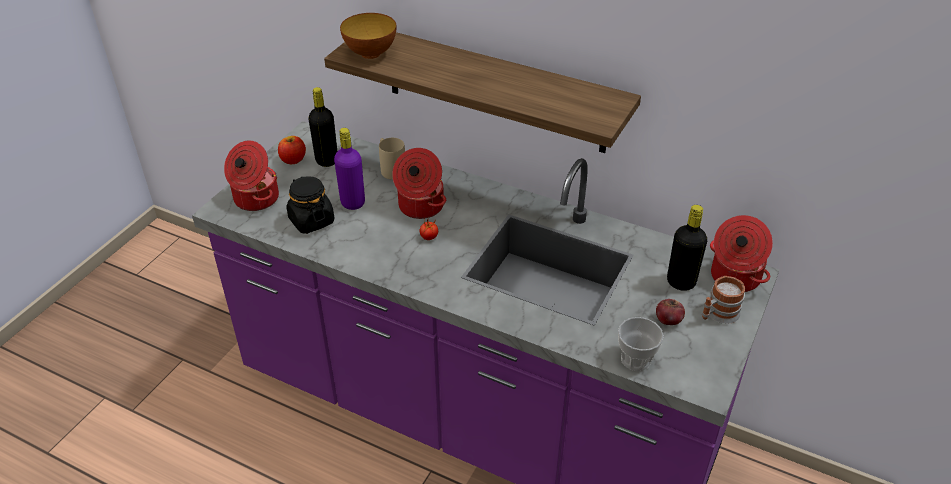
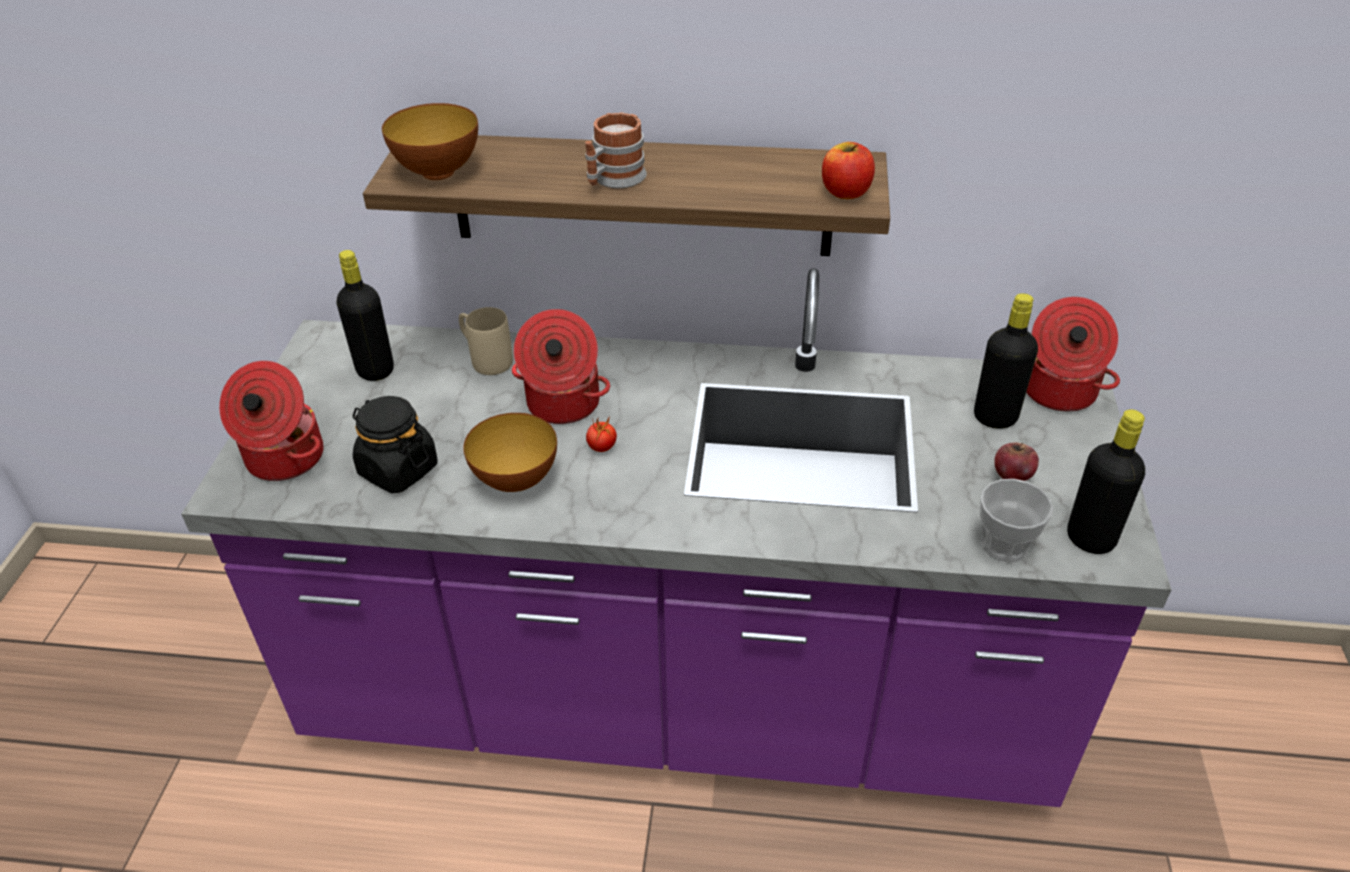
camera: 20 degrees left, 0 degrees up
apple [278,136,306,164] -> apple moved to [822,142,875,199]
purple bottle [334,128,365,210] -> none
mug [702,276,745,324] -> mug moved to [585,112,647,188]
none -> bowl [463,413,557,492]
none -> black bottle [1067,409,1145,554]

